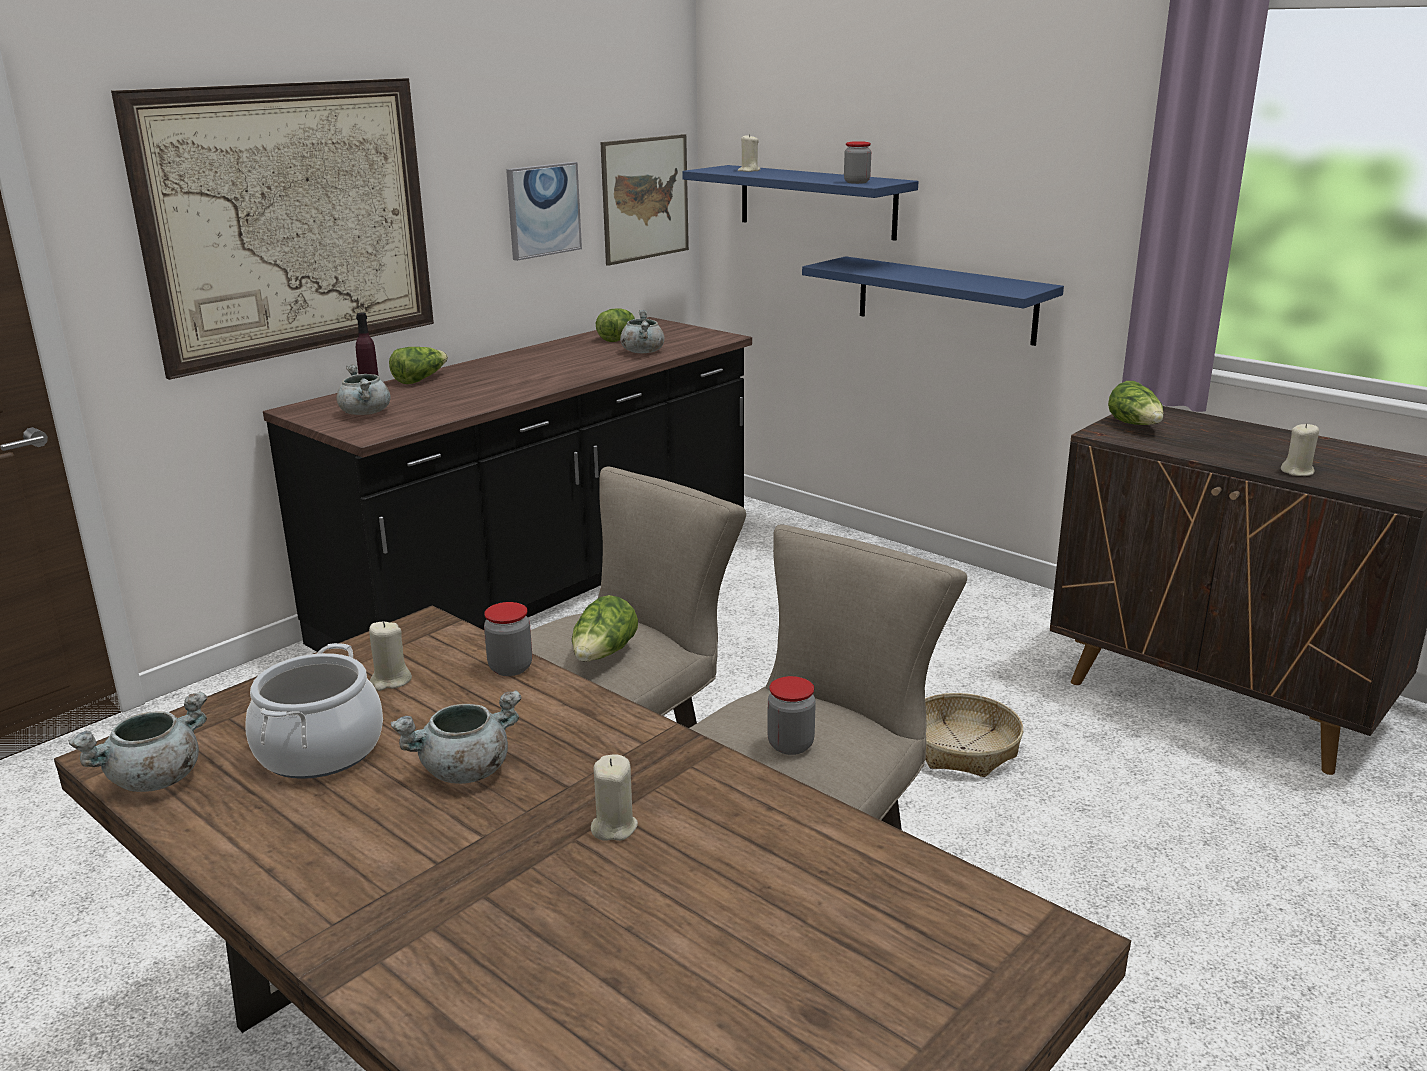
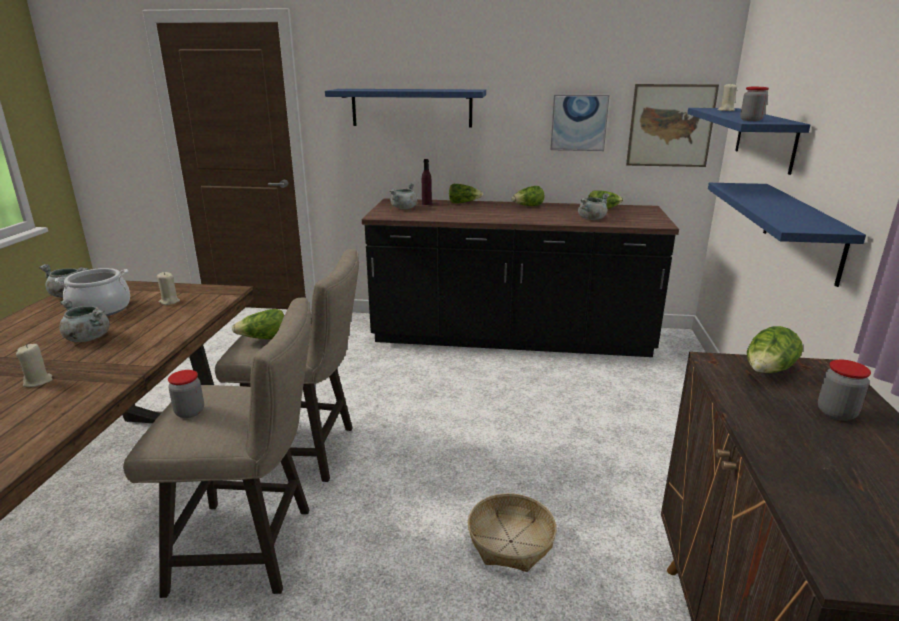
camera: 55 degrees right, 0 degrees up
picture [111,78,434,380] -> blue shelf [325,89,486,128]
jar [484,602,532,676] -> jar moved to [818,360,871,421]
beige candle [1281,423,1319,476] -> none
none -> lettuce [511,186,545,206]

